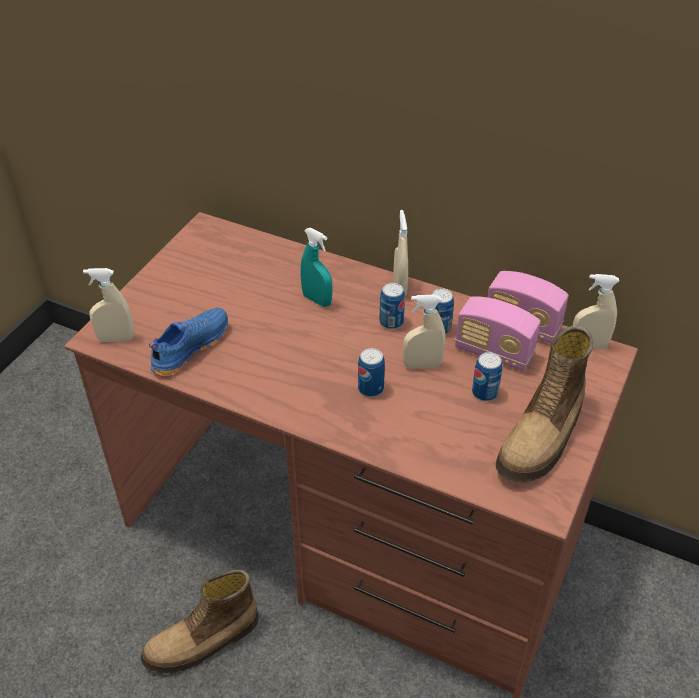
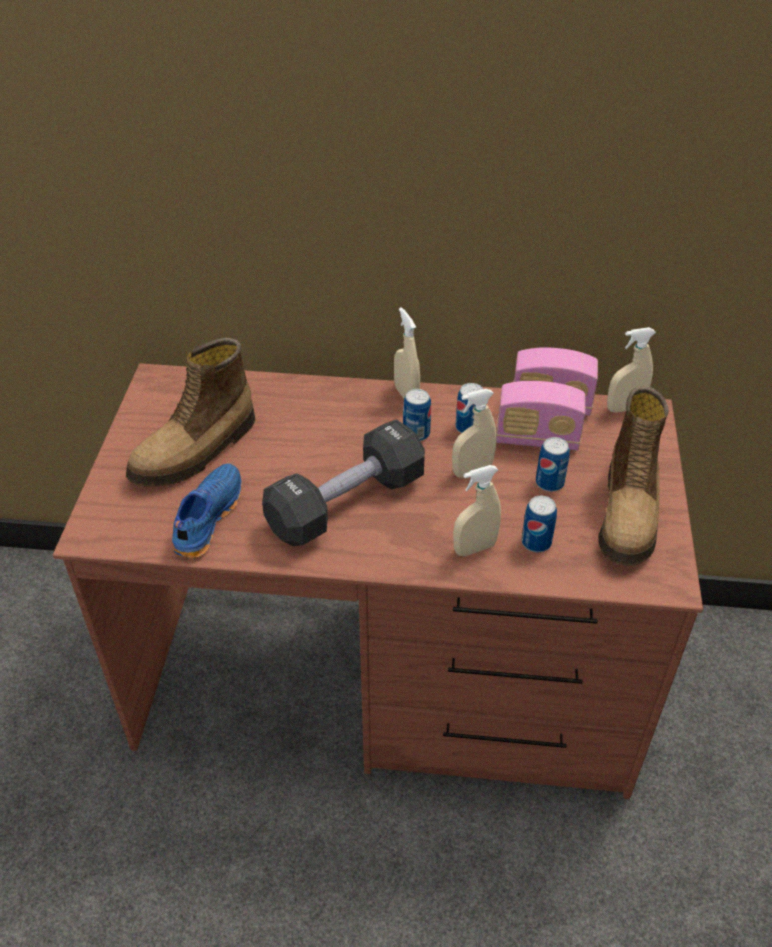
camera: 20 degrees left, 0 degrees up
beige spray bottle [83,268,134,342] -> beige spray bottle moved to [453,465,501,556]
boot [141,569,259,673] -> boot moved to [126,338,255,486]
turquoise spray bottle [301,228,333,307] -> none
can [358,348,385,397] -> can moved to [521,496,557,552]
none -> black dumbbell [262,420,425,546]

